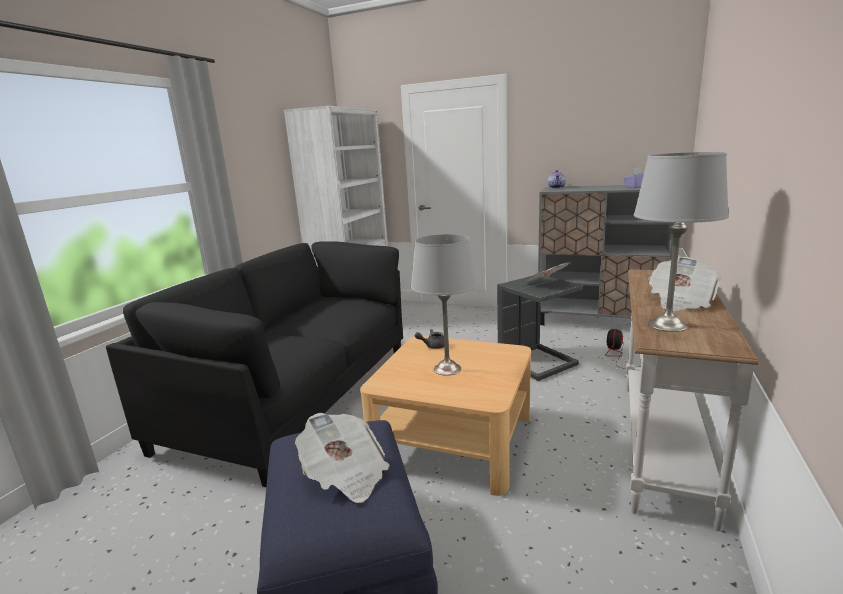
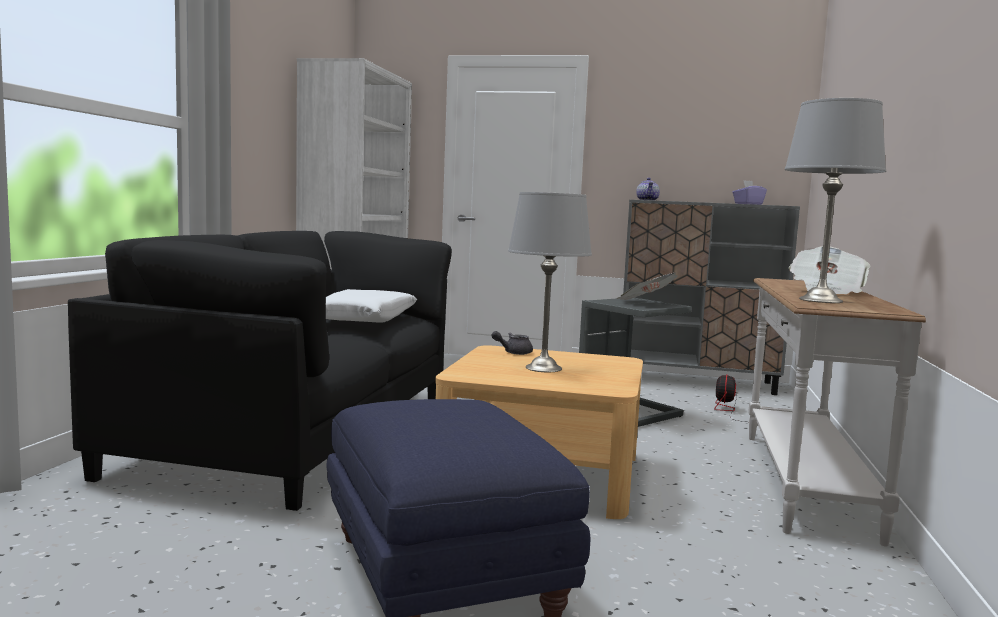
camera: 10 degrees left, 10 degrees down
newspaper [295,413,390,503] -> none
none -> white pillow [326,289,417,323]

